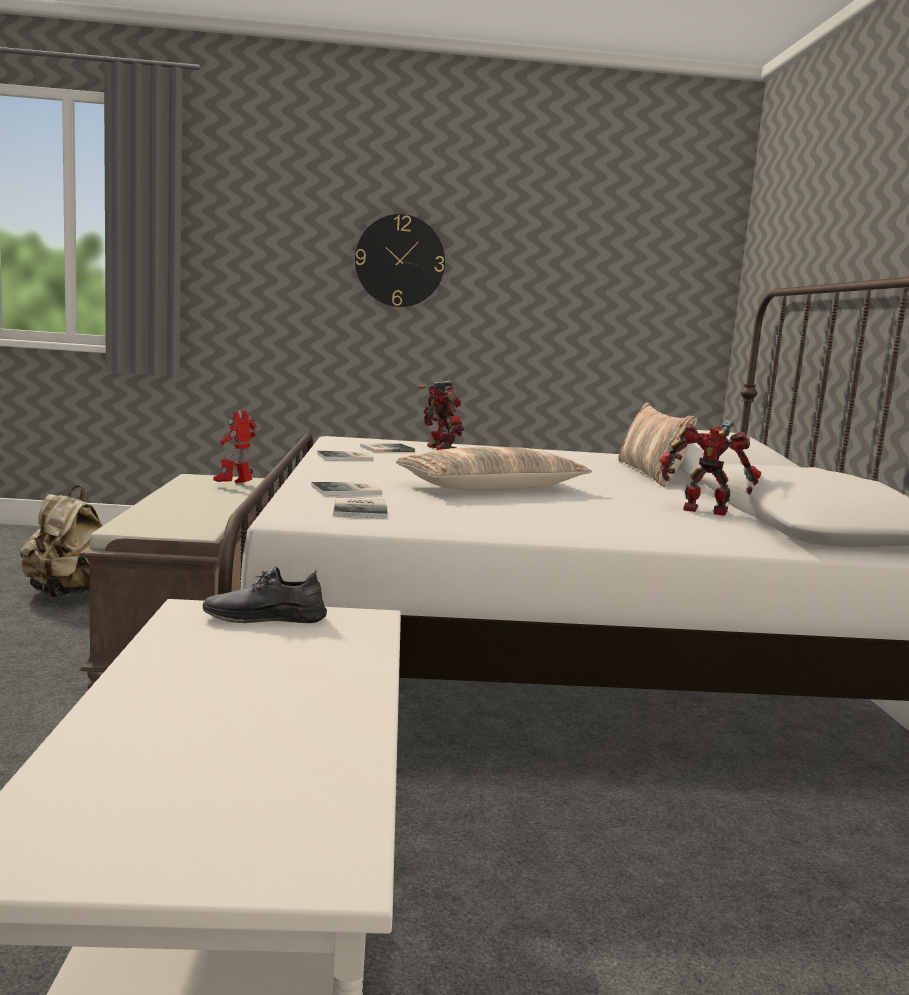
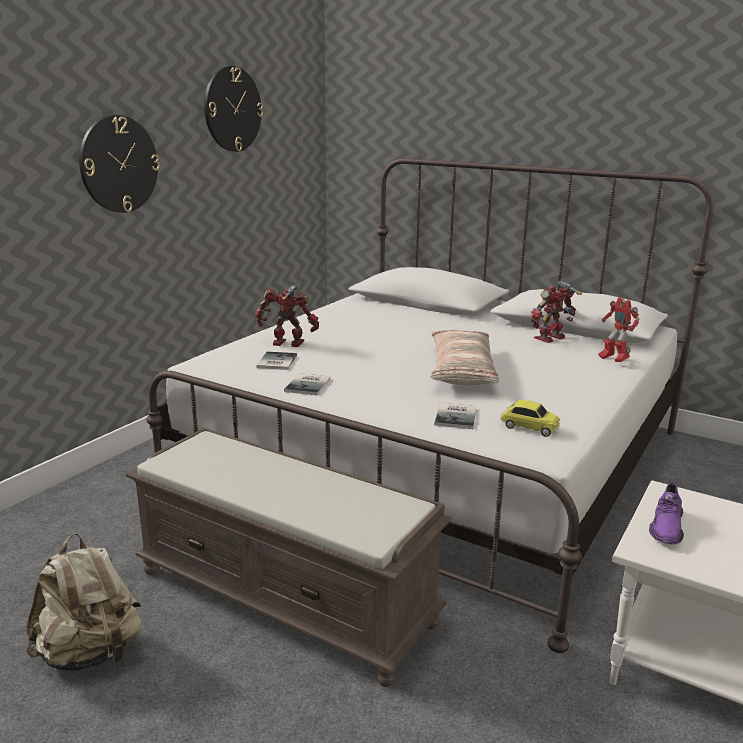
camera: 55 degrees left, 10 degrees up
grey shoe [203,566,327,623] -> purple shoe [649,481,684,544]
toy robot [213,410,258,484] -> toy robot moved to [598,297,640,362]
book [333,498,387,519] -> toy car [500,400,560,437]
pillow [618,402,697,487] -> none
none -> wall clock [204,66,263,152]

